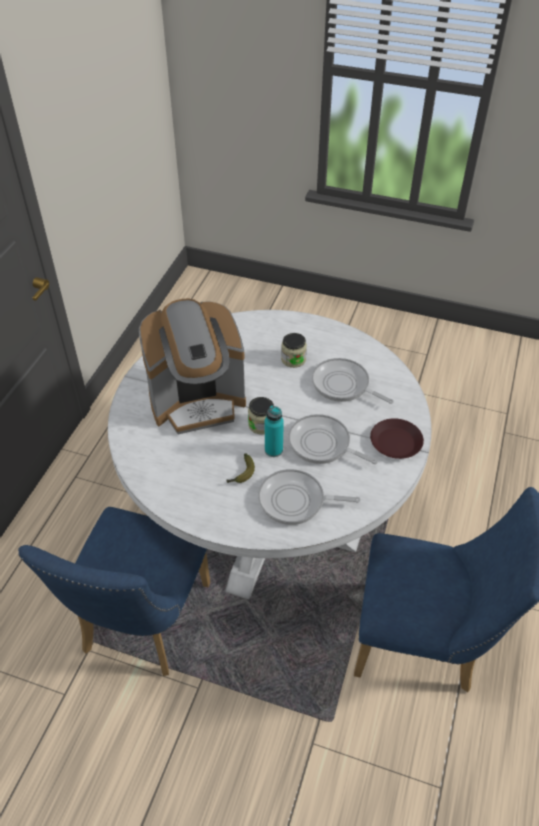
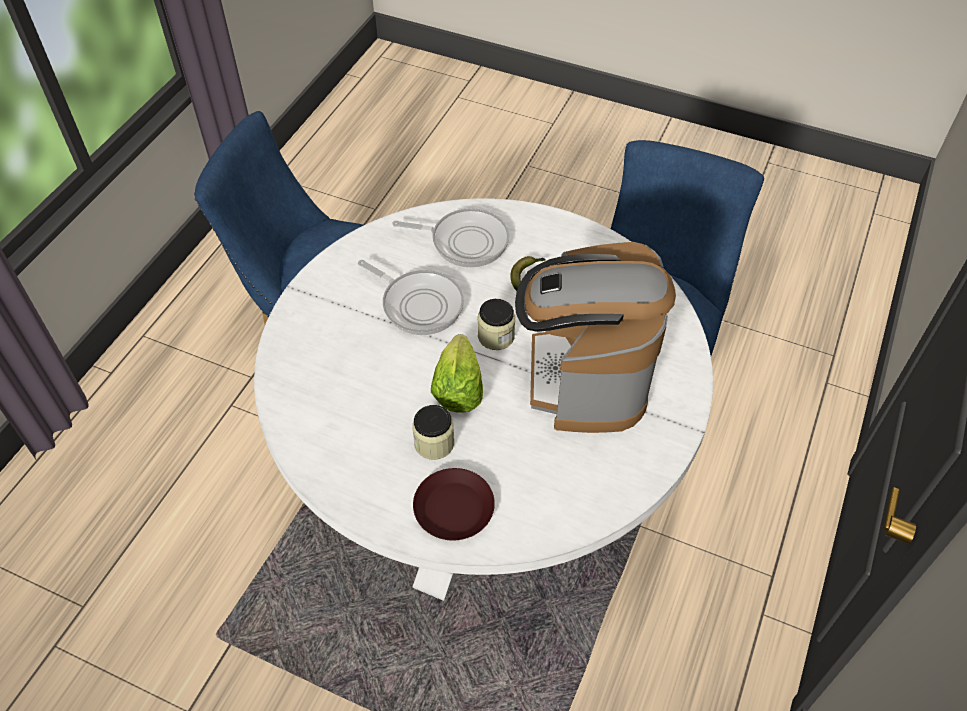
camera: 175 degrees left, 5 degrees up
coffee machine [139,298,246,434] -> coffee machine turned 75 degrees counterclockwise [515,242,676,433]
turquoise bottle [265,405,284,457] -> none
frying pan [312,358,394,404] -> none
brown plate [370,418,424,459] -> brown plate moved to [413,468,495,540]
none -> lettuce [431,334,483,413]

